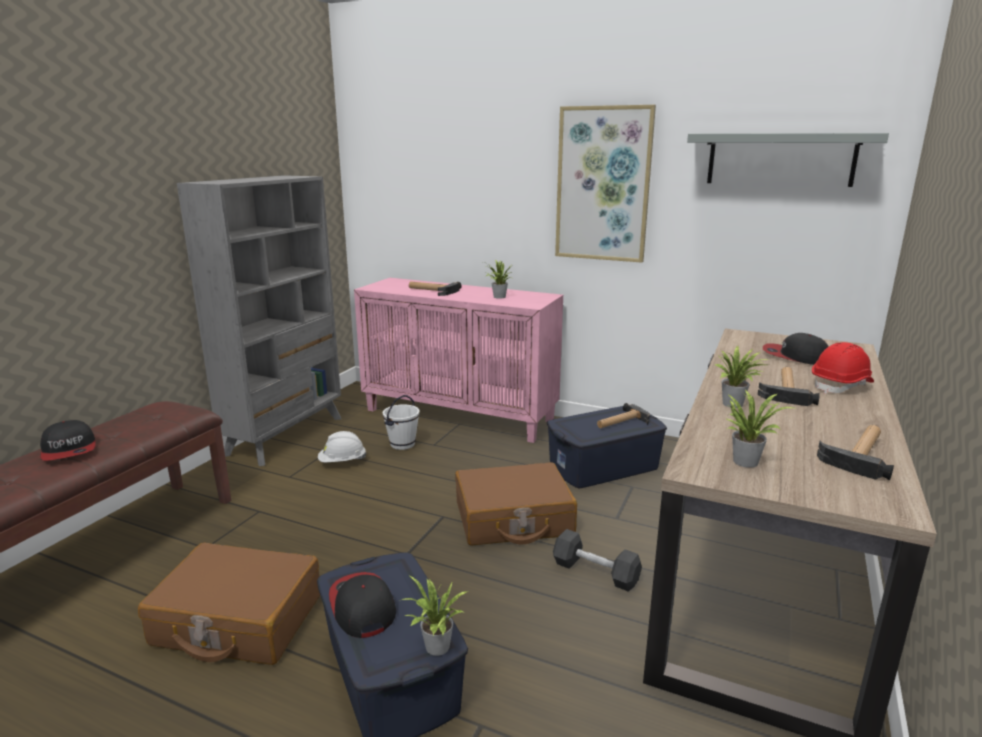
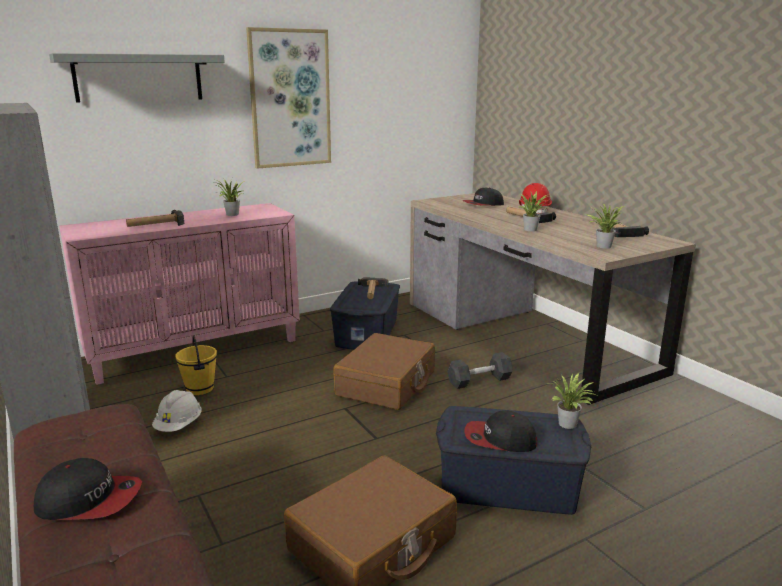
camera: 55 degrees left, 0 degrees up
white bucket [383,395,419,450] -> yellow bucket [175,335,217,395]
grey shelf [687,133,889,187] -> grey shelf moved to [49,53,225,102]

